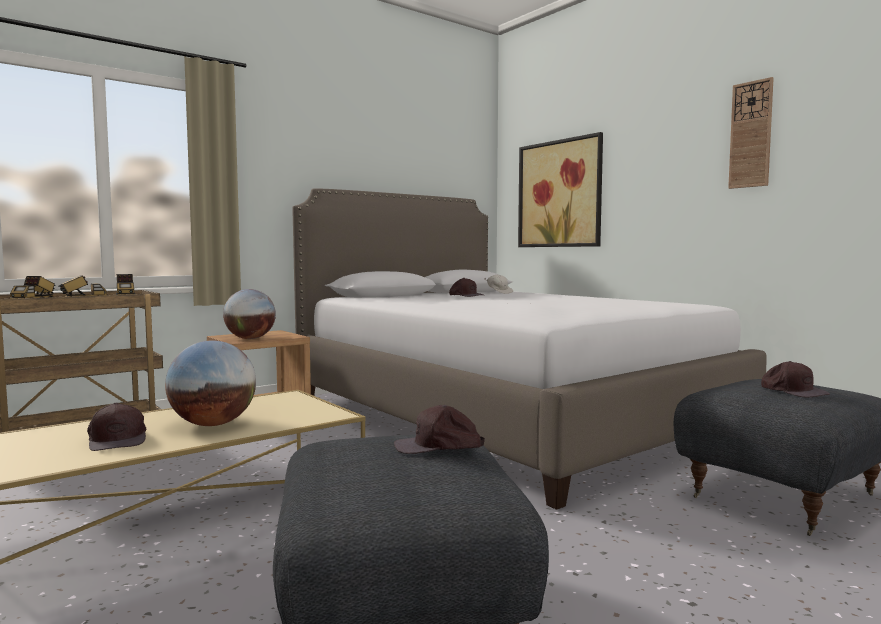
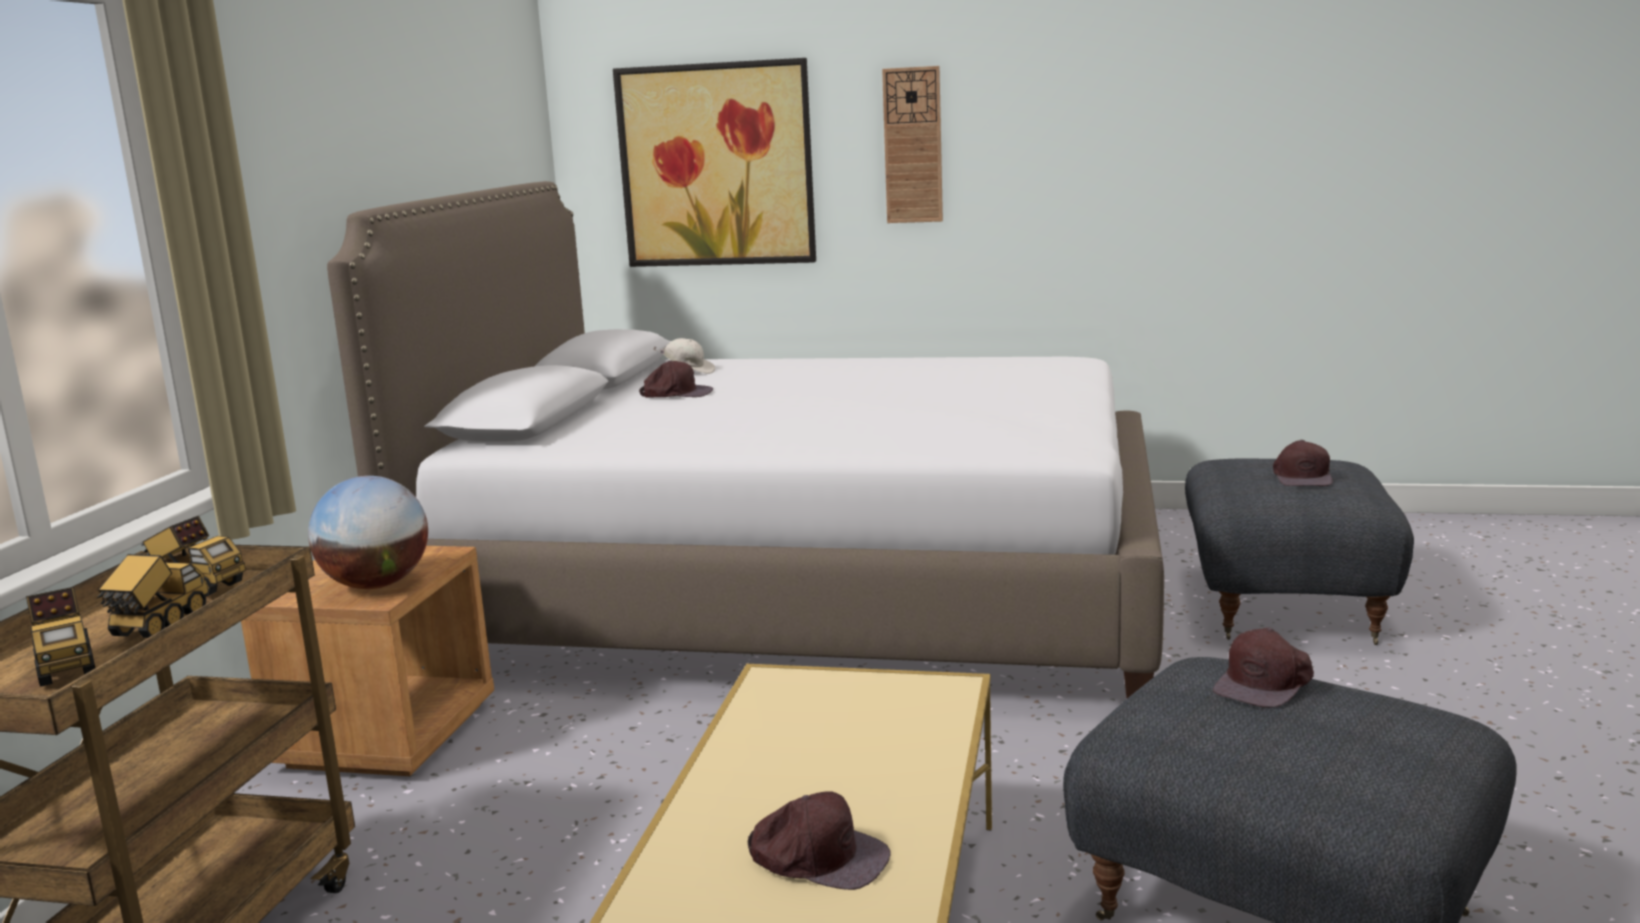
camera: 40 degrees left, 10 degrees up
globe [165,340,256,426] -> none
wall clock [728,77,774,189] -> wall clock moved to [882,66,943,223]
brown cap [761,361,830,397] -> brown cap turned 75 degrees clockwise [1273,440,1333,486]

